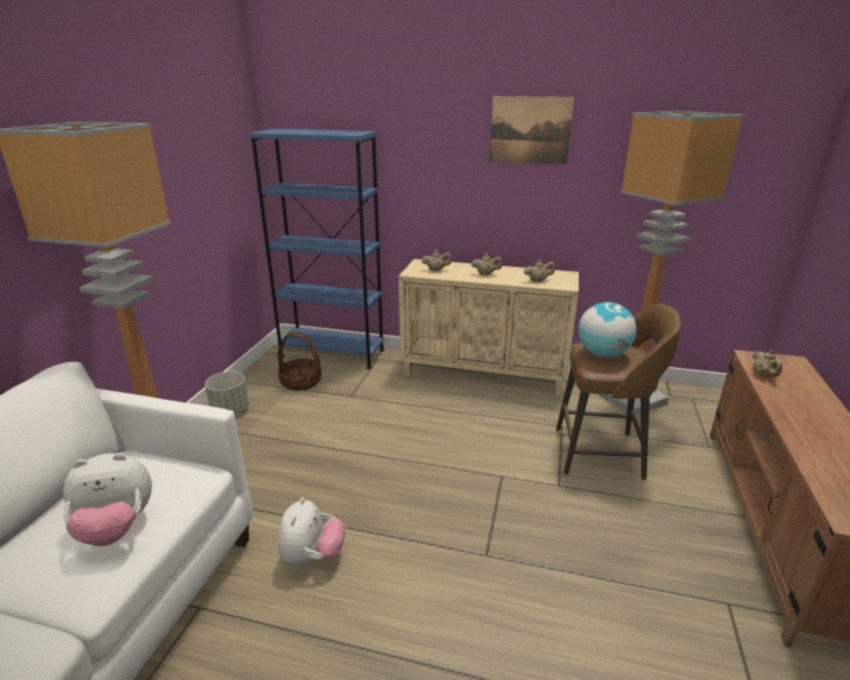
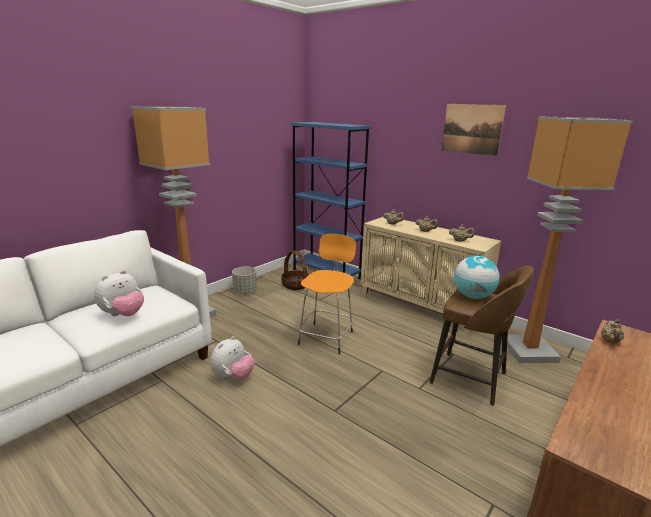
camera: 25 degrees right, 5 degrees down
plush toy [63,453,152,546] -> plush toy turned 60 degrees counterclockwise [94,270,144,316]
none -> orange stool [298,234,356,354]

